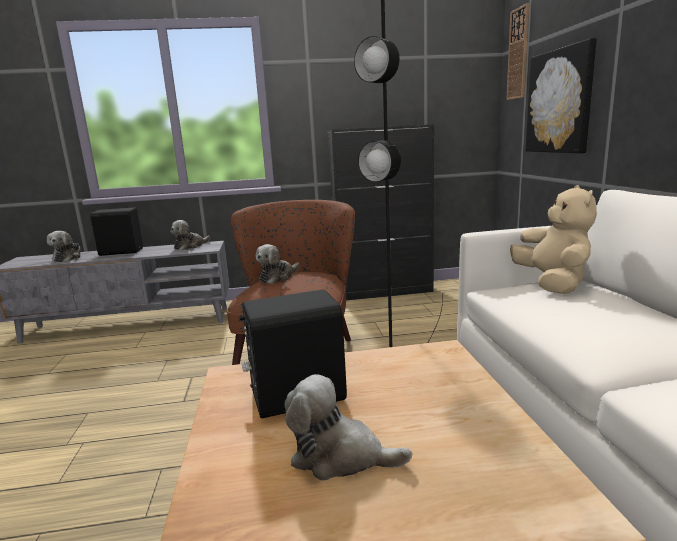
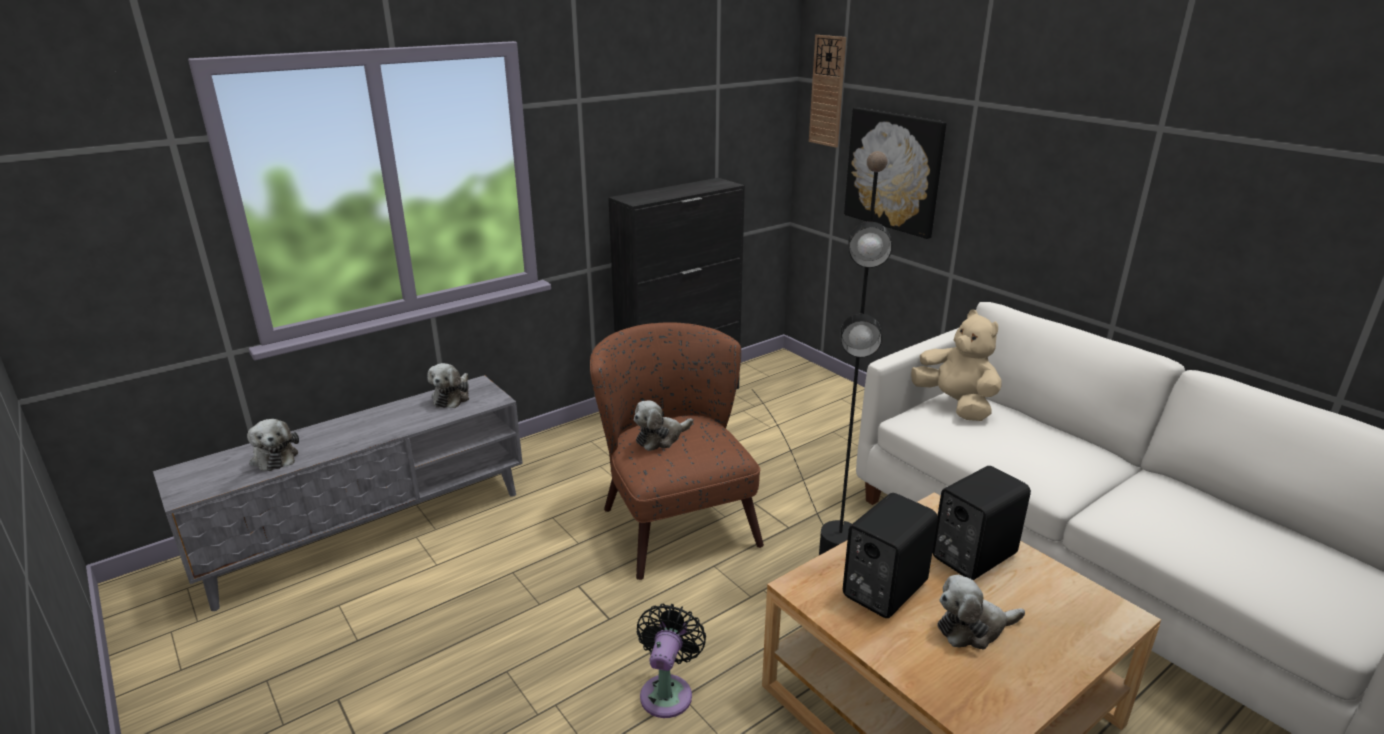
camera: 30 degrees left, 10 degrees up
black speaker [90,207,143,256] -> black speaker moved to [932,466,1031,580]
plush toy [256,244,300,284] -> plush toy turned 45 degrees clockwise [634,400,693,451]
none -> black fan [637,604,706,718]

